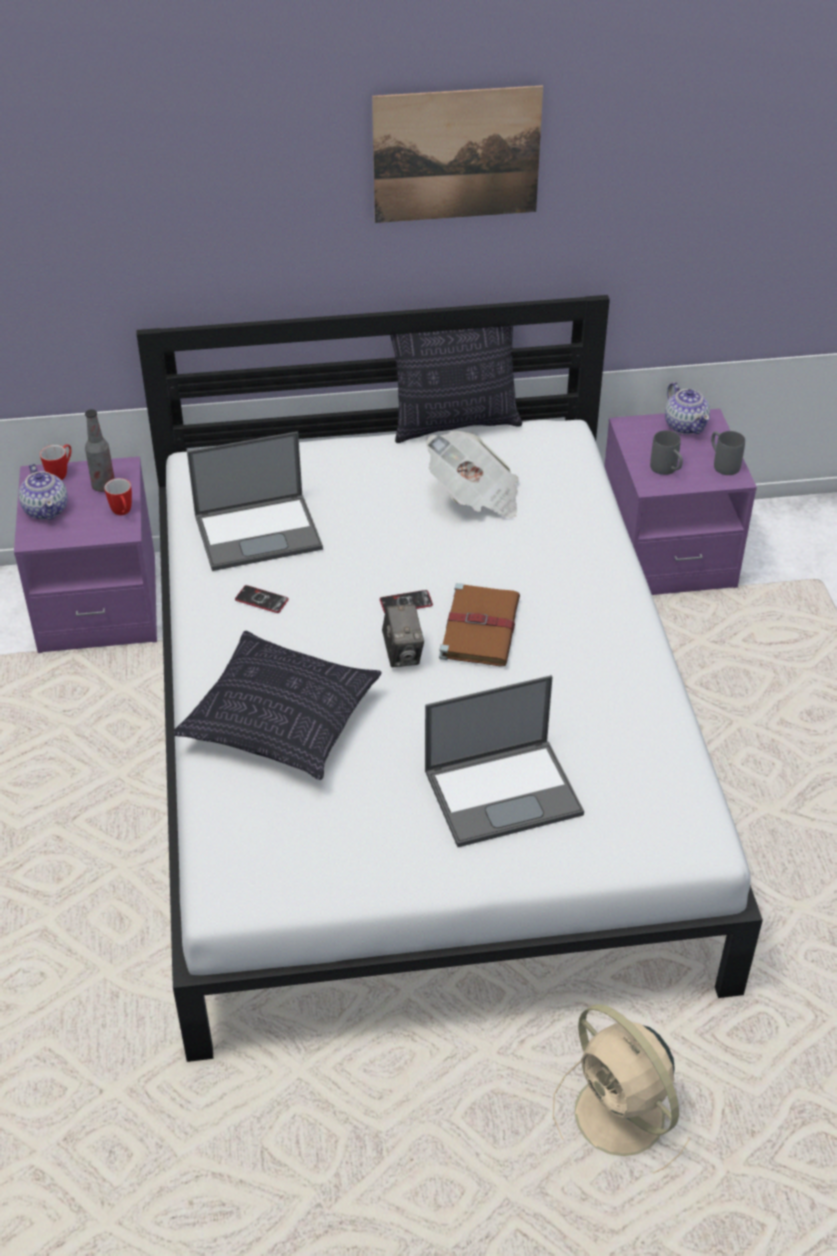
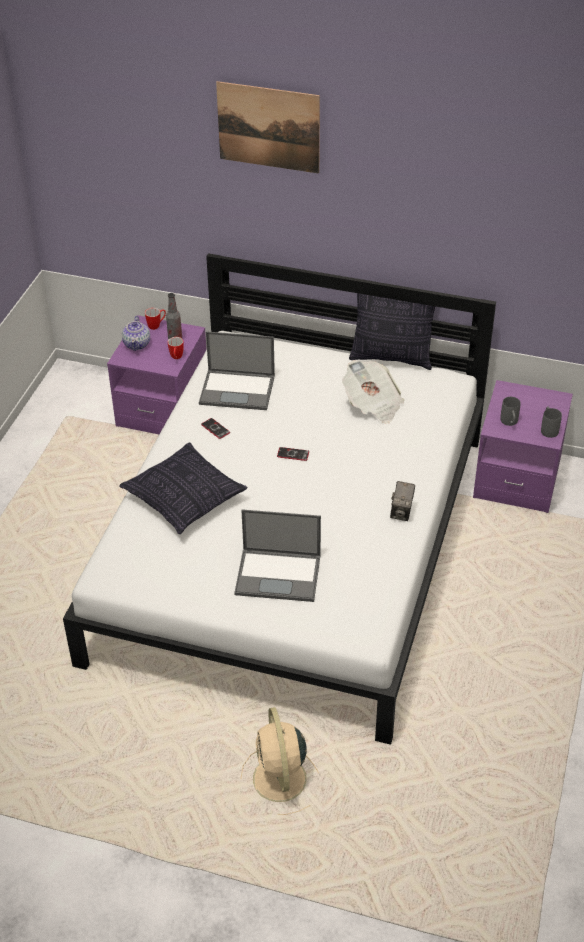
camera: 25 degrees right, 0 degrees up
picture [372,85,543,223] -> picture moved to [216,81,320,174]
camera [382,604,424,667] -> camera moved to [390,481,415,521]
brown book [439,583,520,666] -> none
teapot [665,382,710,435] -> none

